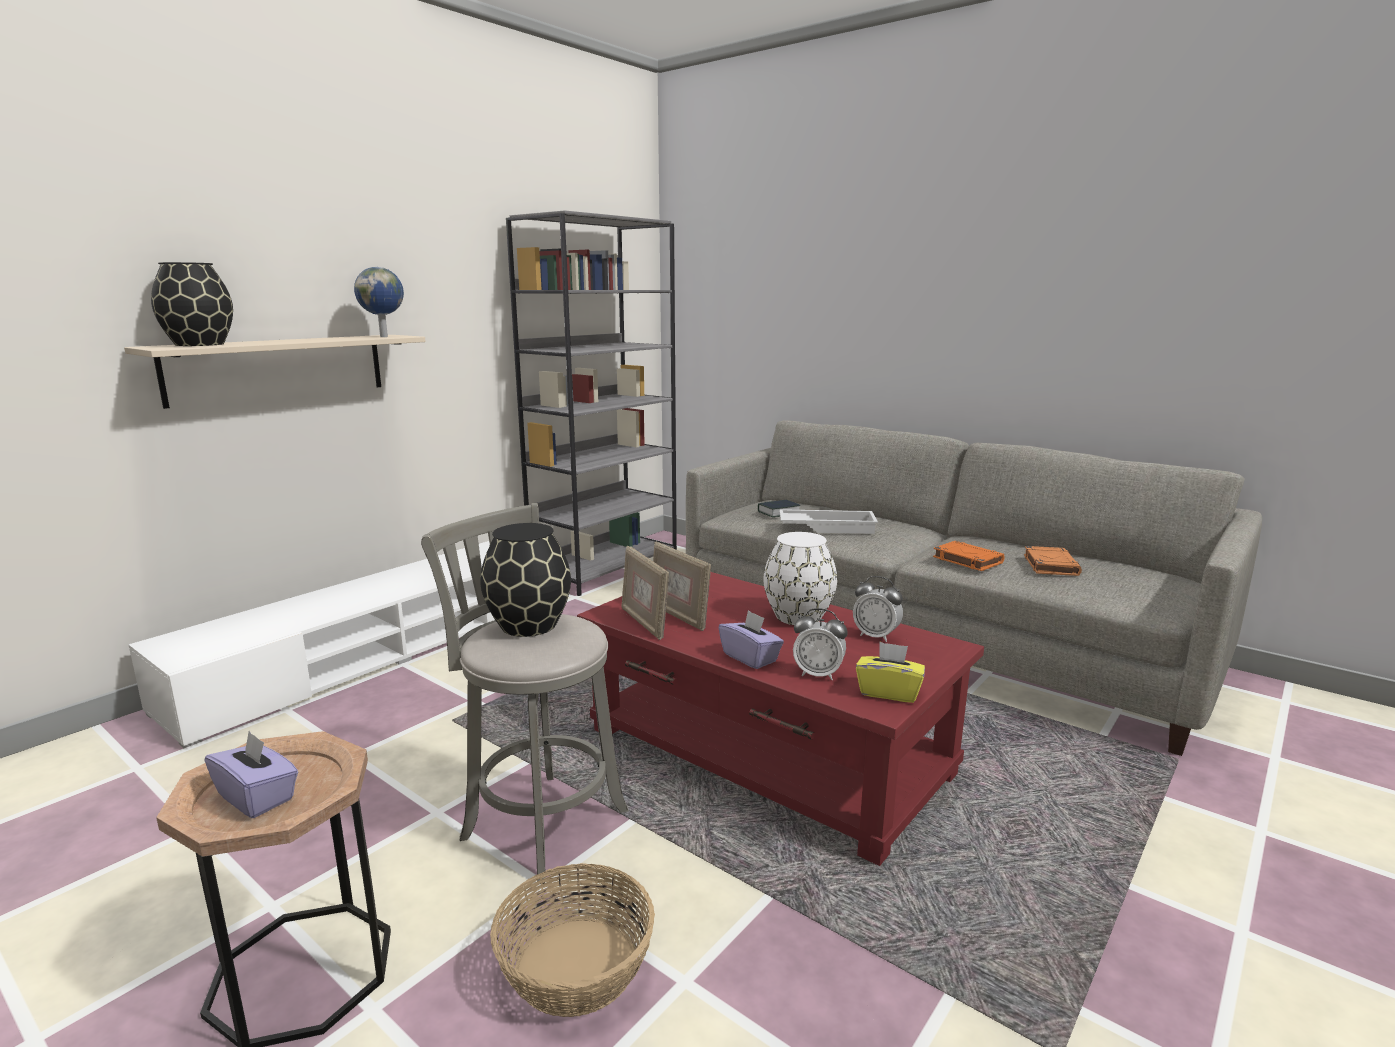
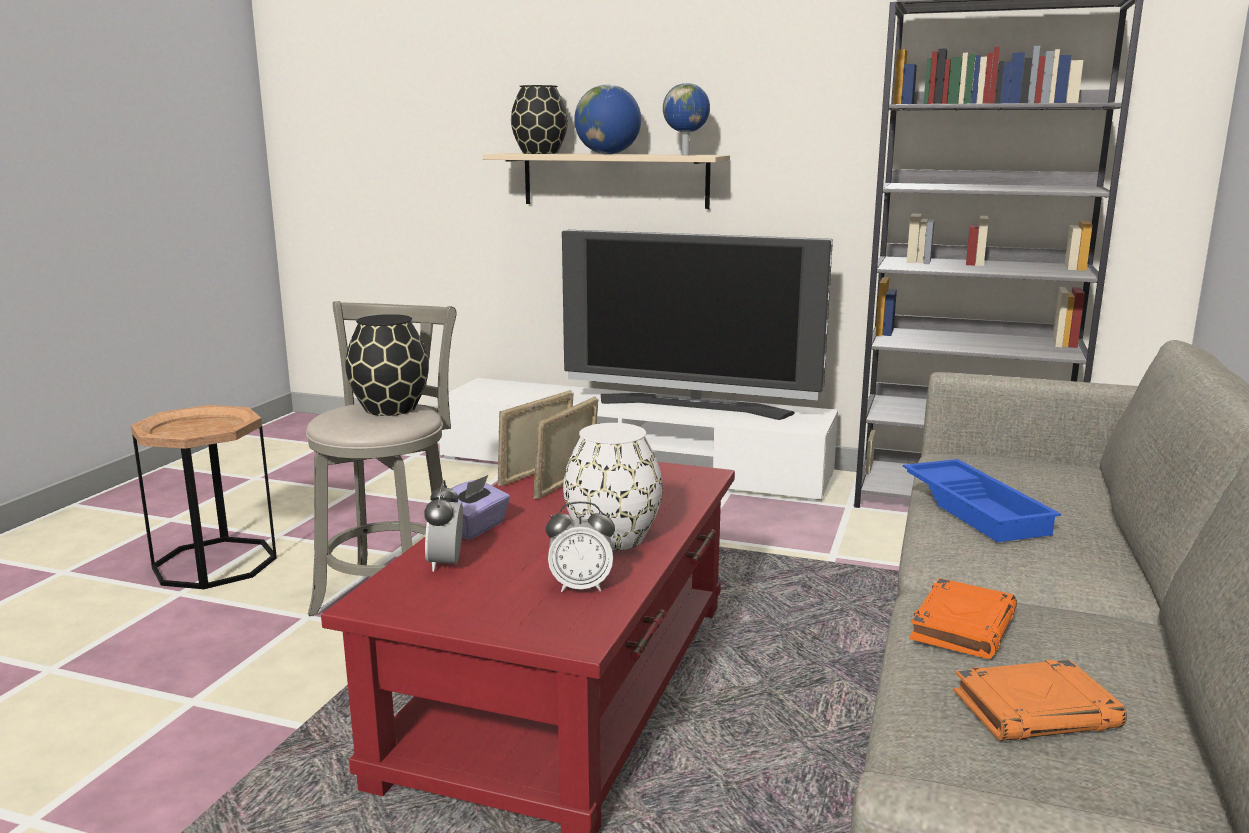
camera: 70 degrees right, 0 degrees up
purple tissue box [205,731,298,818] -> none
basket [490,863,655,1017] -> none
book [758,500,800,517] -> none
white tray [780,509,878,534] -> blue tray [903,459,1061,542]
alarm clock [853,576,903,642] -> alarm clock turned 105 degrees counterclockwise [546,501,615,592]
yellow tissue box [856,642,925,703] -> none
none -> television [562,230,833,420]
none -> globe [574,85,641,154]

